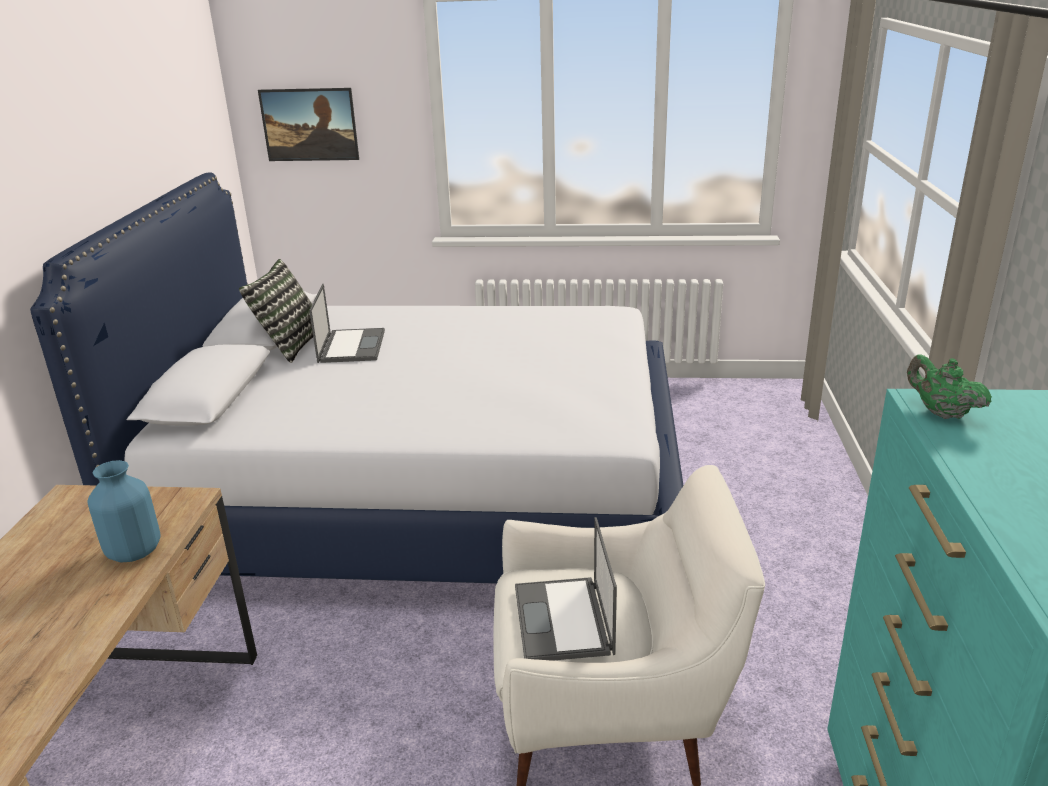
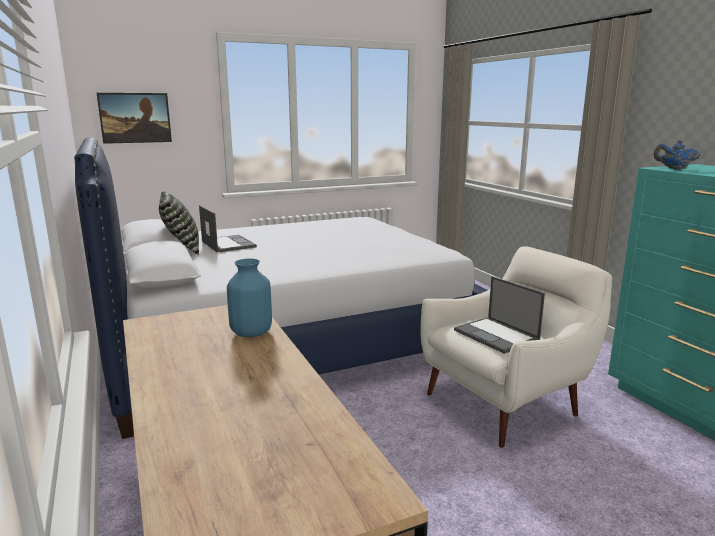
camera: 30 degrees left, 10 degrees down
green teapot [907,354,992,419] -> blue teapot [653,140,700,170]

